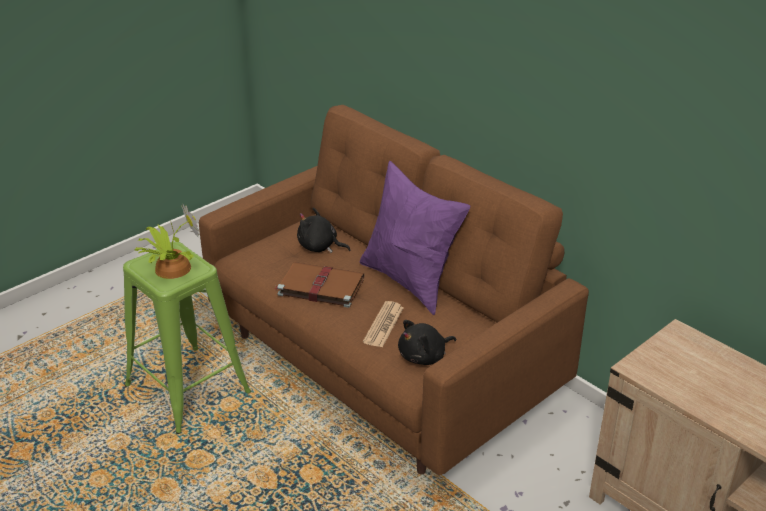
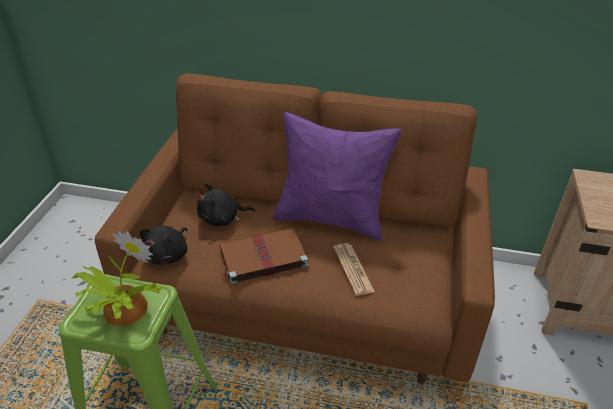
camera: 35 degrees left, 5 degrees up
black plush toy [398,320,456,365] -> black plush toy moved to [139,225,188,265]

